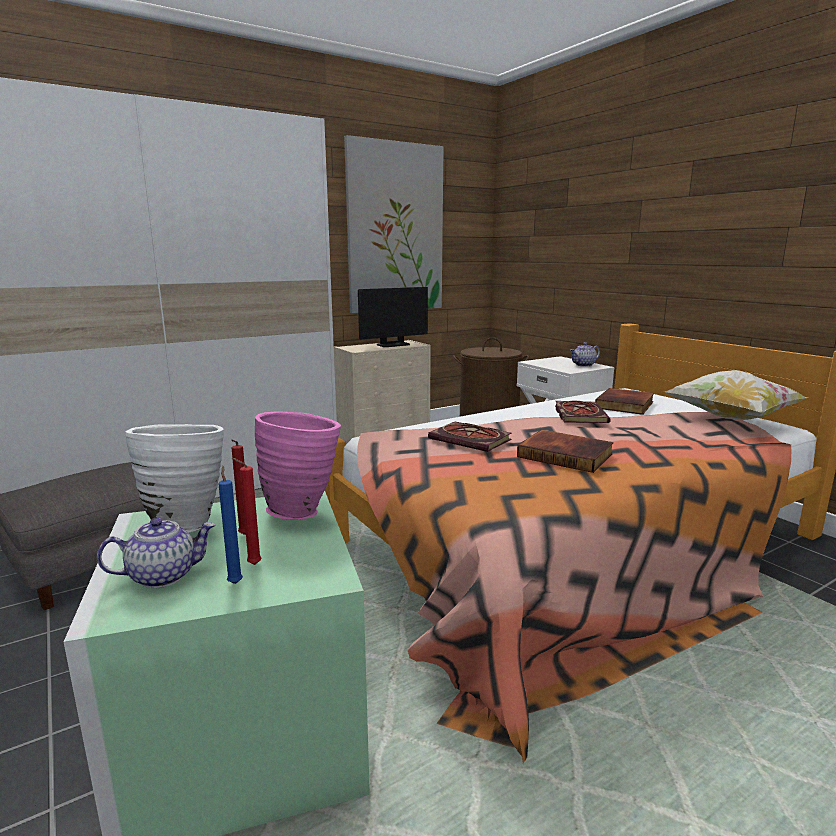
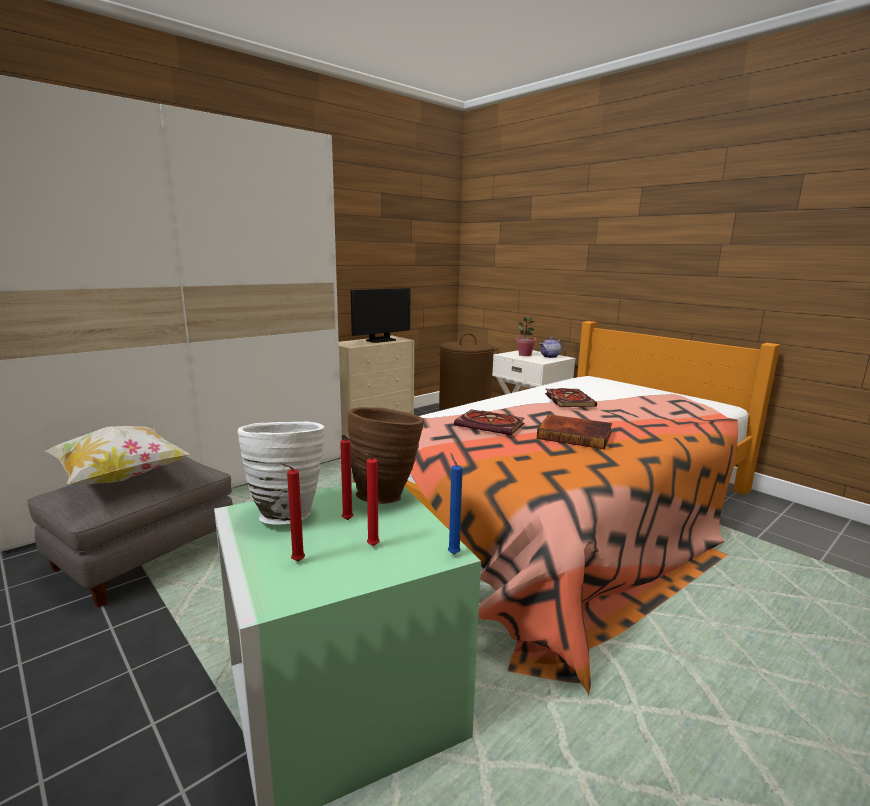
camera: 10 degrees left, 0 degrees up
teapot [97,517,215,588] -> red candle [281,463,305,562]
blue candle [218,466,243,584] -> blue candle moved to [448,453,463,554]
pink vase [255,411,341,519] -> brown vase [348,407,424,504]
picture [344,135,444,313] -> none
book [595,388,654,415] -> none
pillow [665,370,808,420] -> pillow moved to [45,426,191,485]
none -> potted plant [516,316,537,356]

